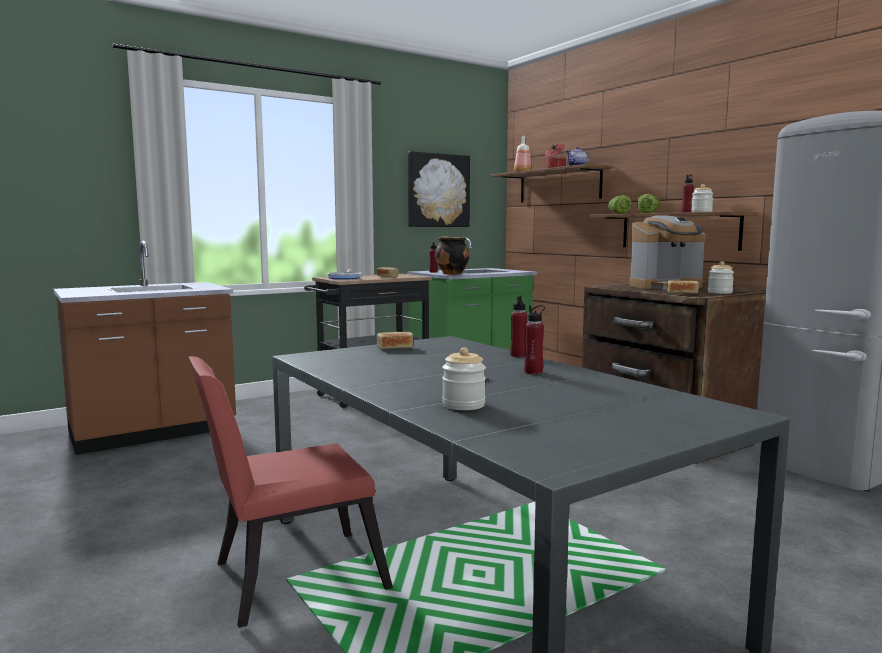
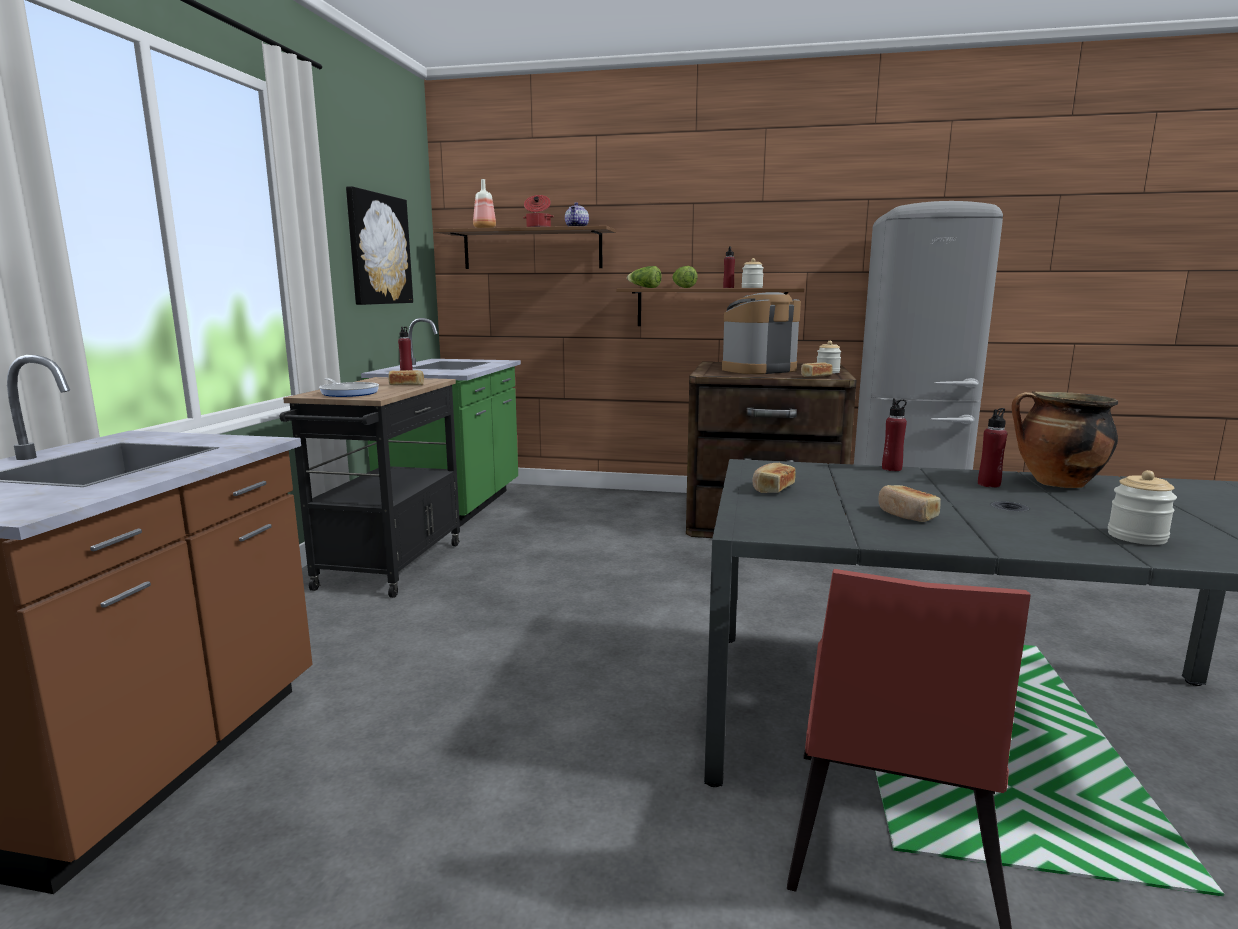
camera: 45 degrees left, 5 degrees up
cooking pot [435,236,470,275] -> cooking pot moved to [1011,391,1118,488]
coffee machine [630,215,705,290] -> coffee machine turned 150 degrees counterclockwise [722,292,801,374]
none -> bread [878,485,941,522]

